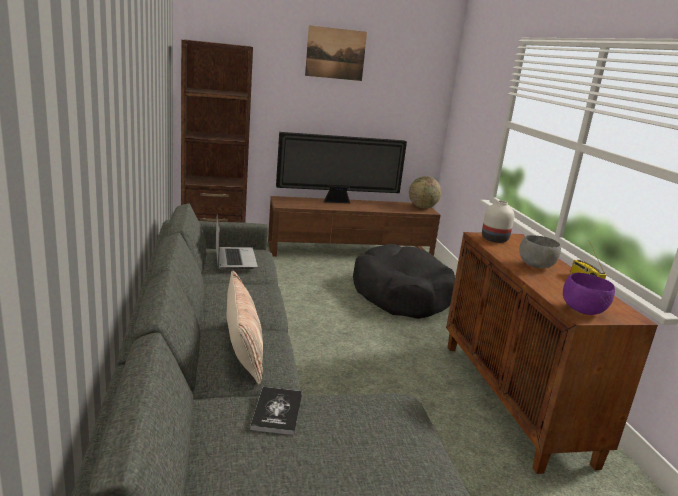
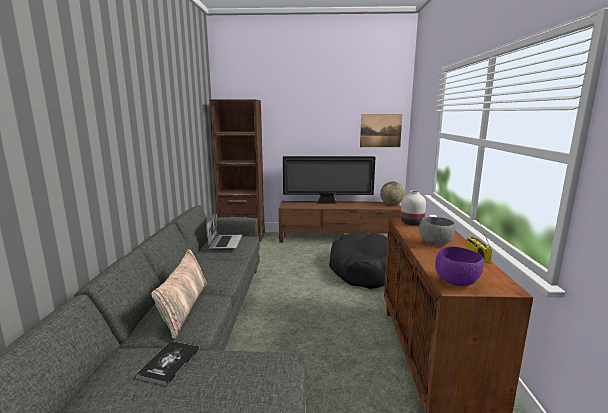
camera: 15 degrees right, 5 degrees down
picture [305,25,367,81] -> picture moved to [360,114,402,147]

